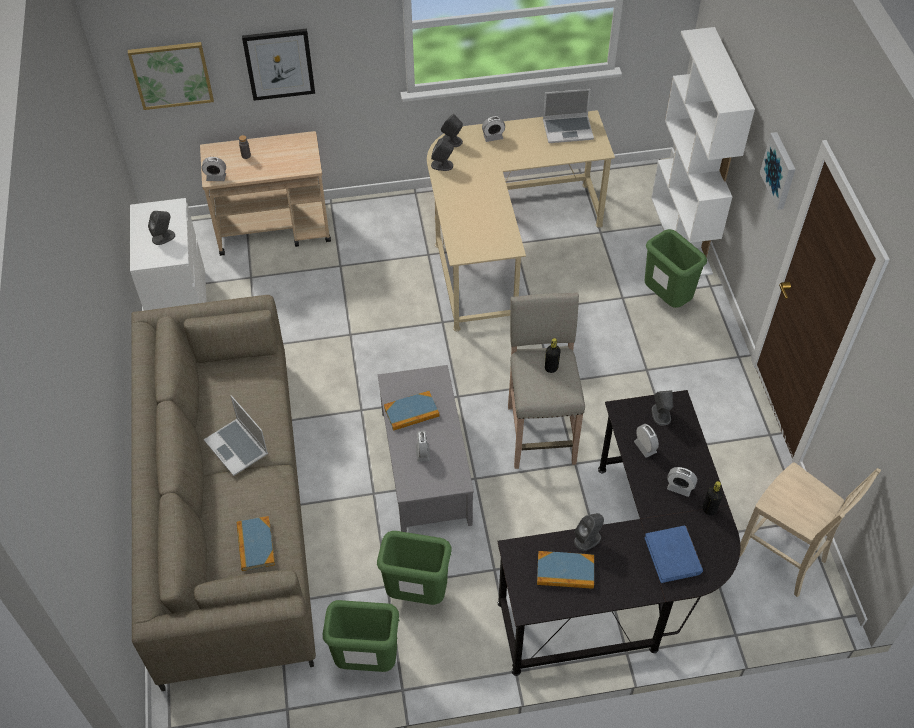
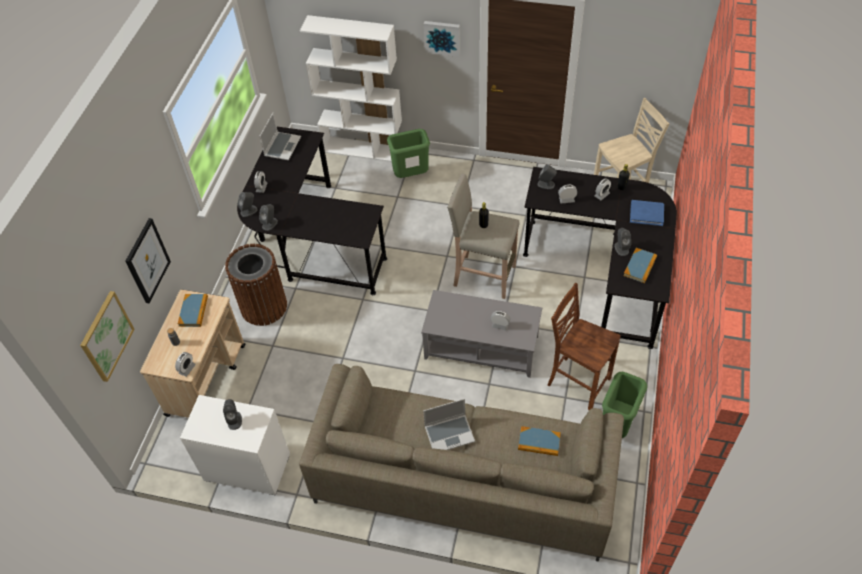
camera: 65 degrees left, 0 degrees up
green trash can [377,531,452,605] -> brown chair [548,283,621,410]
book [384,391,439,431] -> book moved to [178,294,208,327]
beige desk [427,110,615,331] -> black desk [237,127,387,295]
none -> brown trash can [225,244,287,326]

